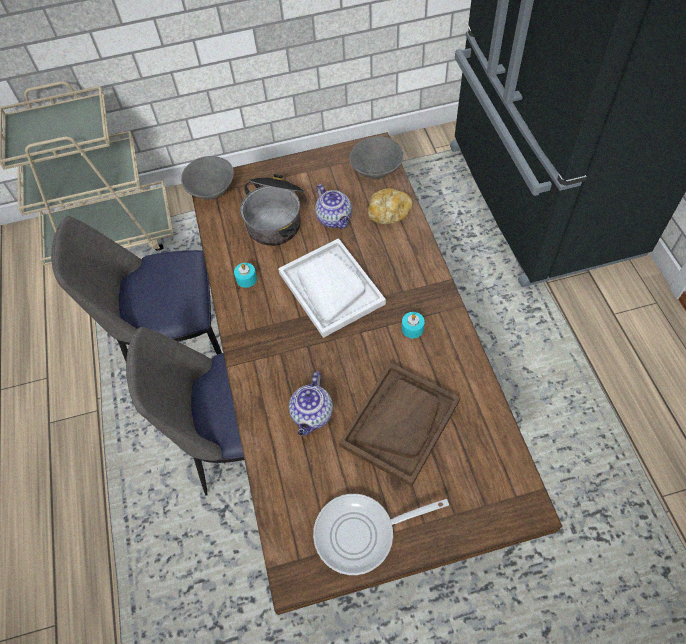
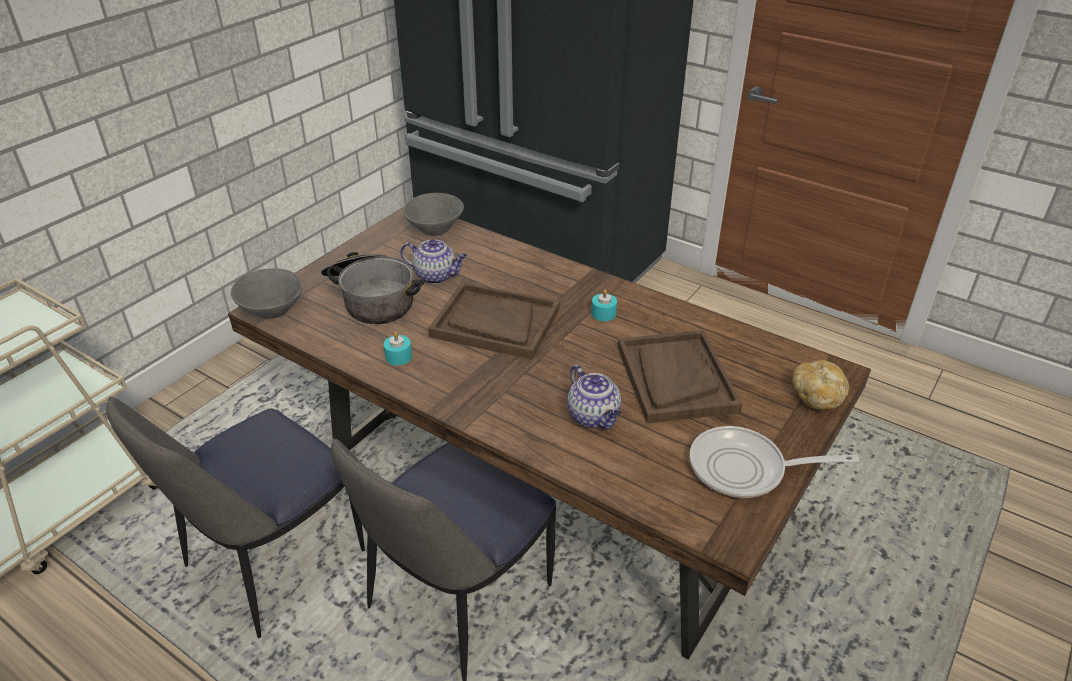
camera: 45 degrees left, 20 degrees down
white tray [278,238,386,338] -> brown tray [428,282,560,360]
frying pan [313,494,449,575] -> frying pan turned 60 degrees clockwise [690,426,859,498]
bread [367,188,413,224] -> bread moved to [792,360,849,410]

